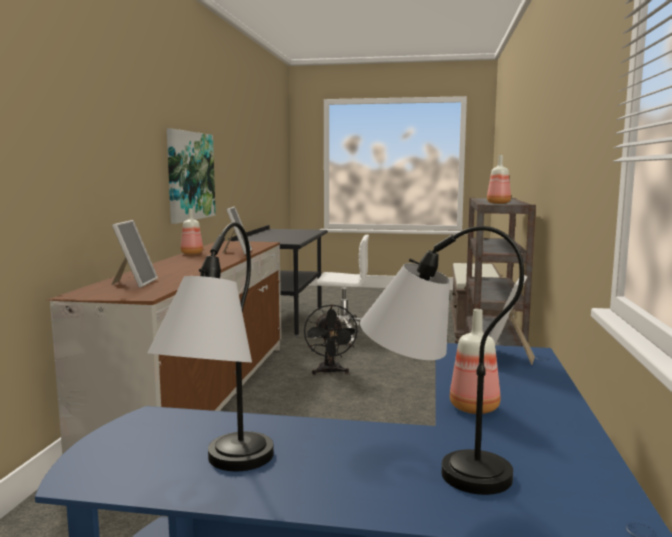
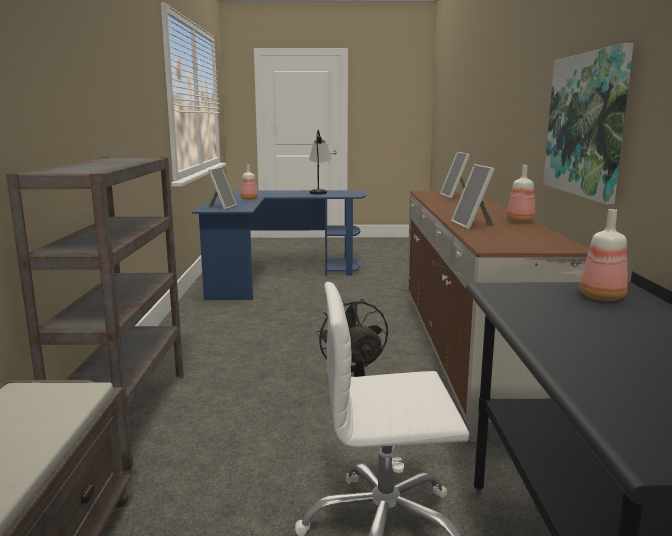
camera: 170 degrees right, 5 degrees up
table lamp [360,226,524,495] -> none
bottle [487,155,511,204] -> bottle moved to [580,209,628,301]

